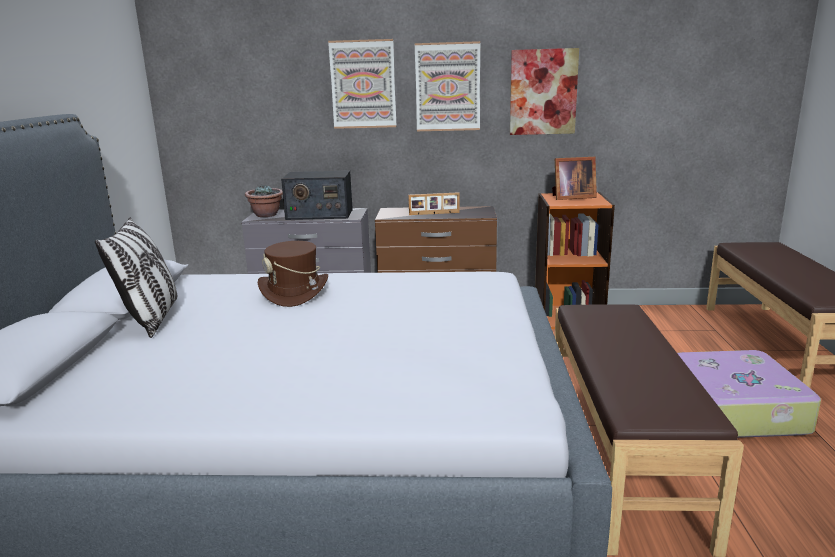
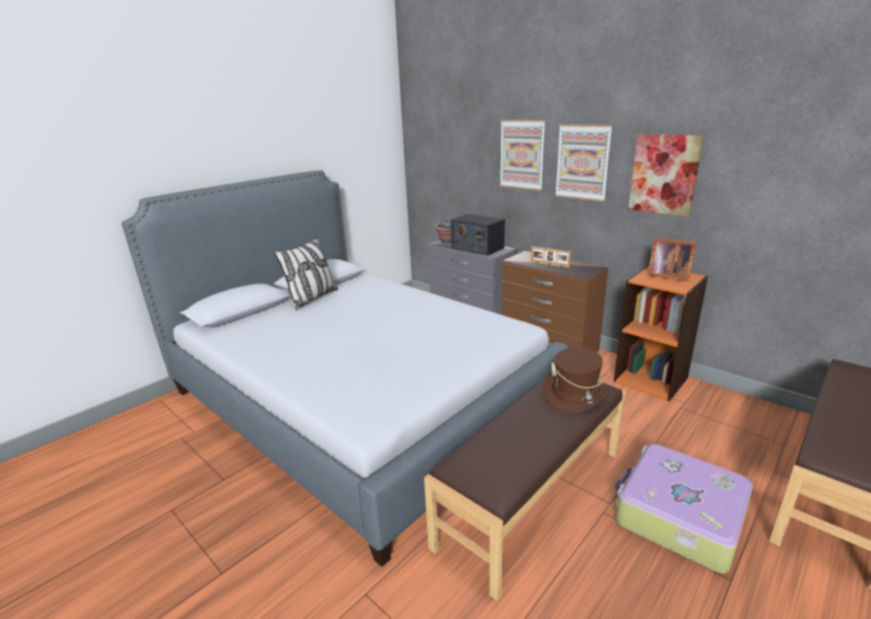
camera: 40 degrees right, 5 degrees up
brown hat [258,241,328,307] -> brown hat moved to [544,347,609,414]

